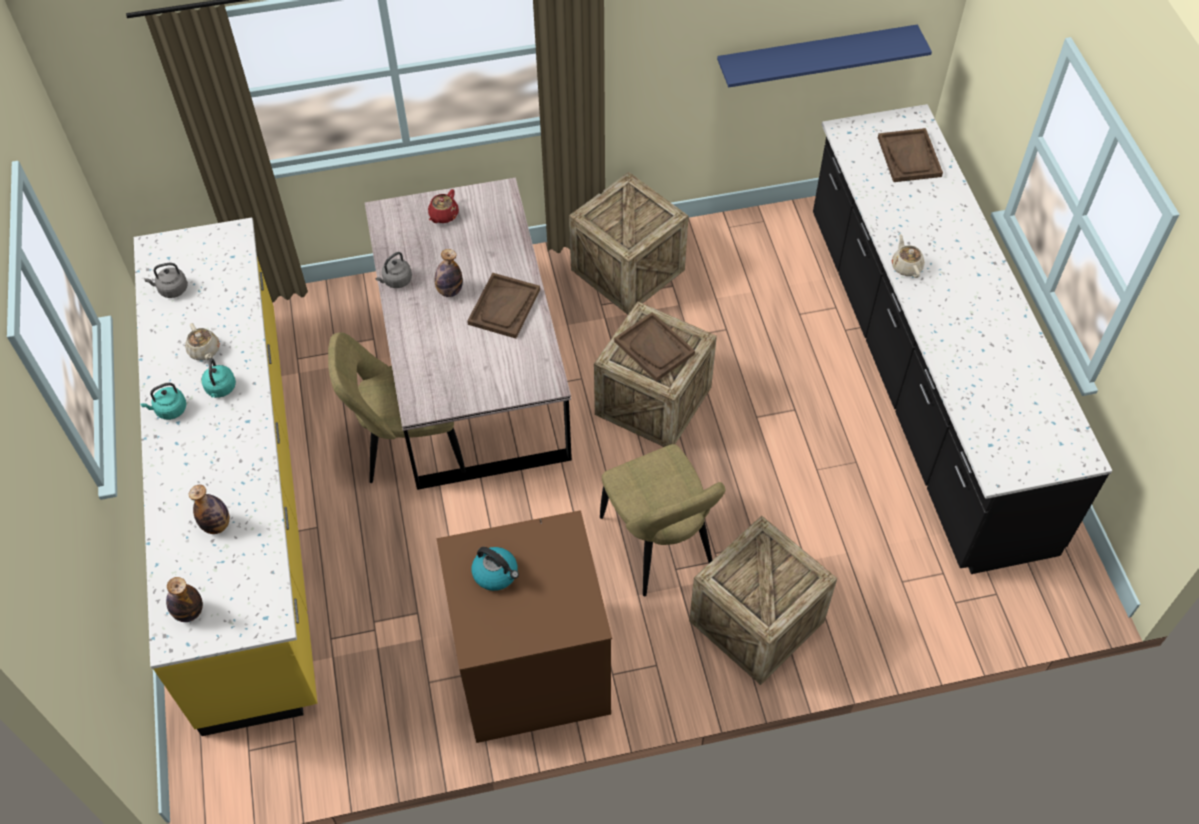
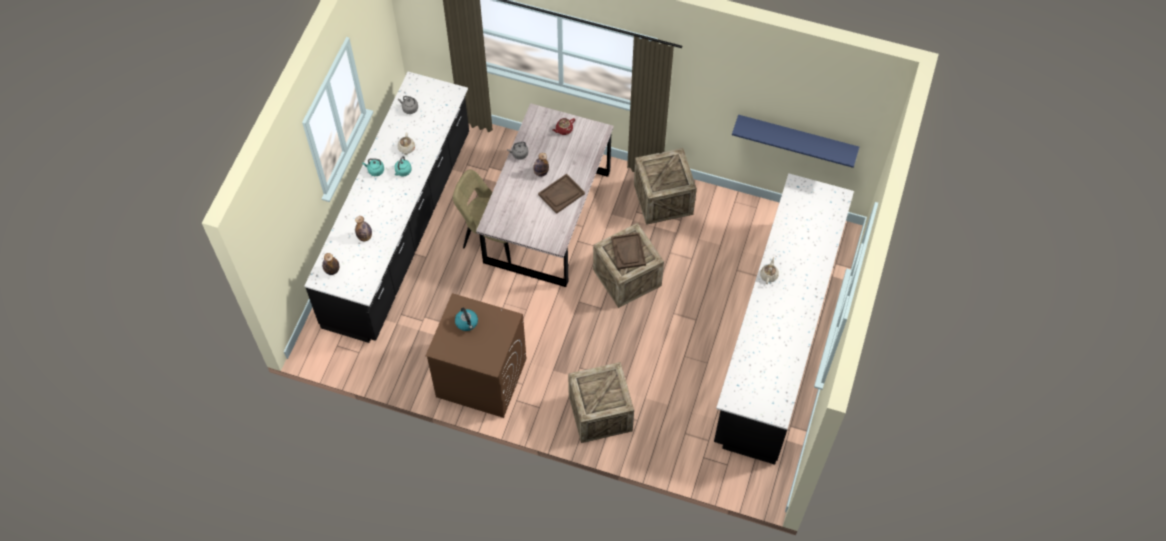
camera: 30 degrees right, 5 degrees up
yellow counter [134,218,317,736] -> black counter [304,72,469,343]
beige chair [600,444,725,596] -> none
brown tray [878,128,943,182] -> none

